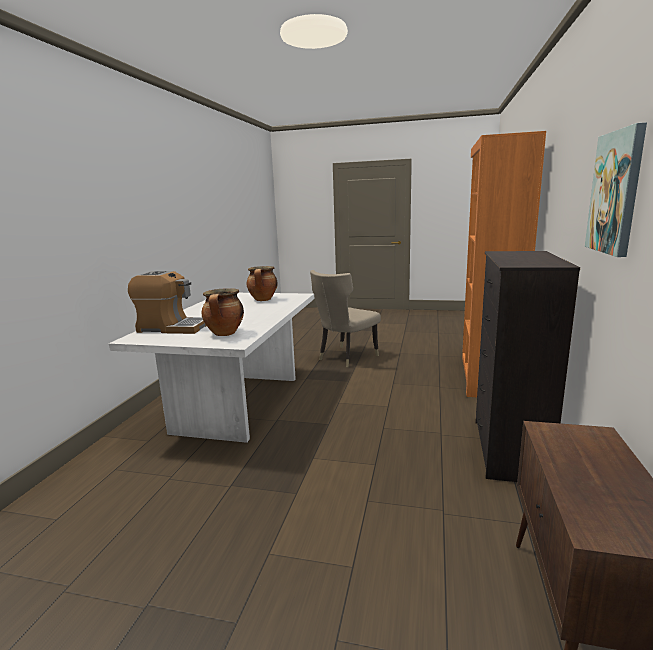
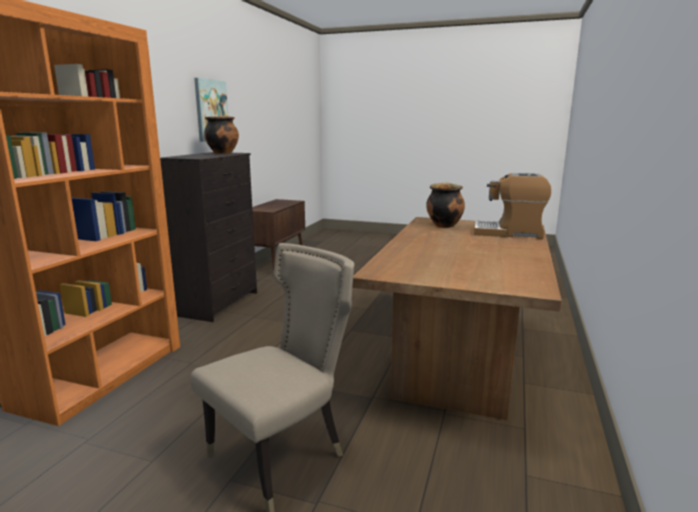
camera: 175 degrees left, 0 degrees up
white dining table [109,293,314,443] -> brown dining table [352,217,562,420]
cooking pot [247,266,277,301] -> cooking pot moved to [204,116,239,154]

